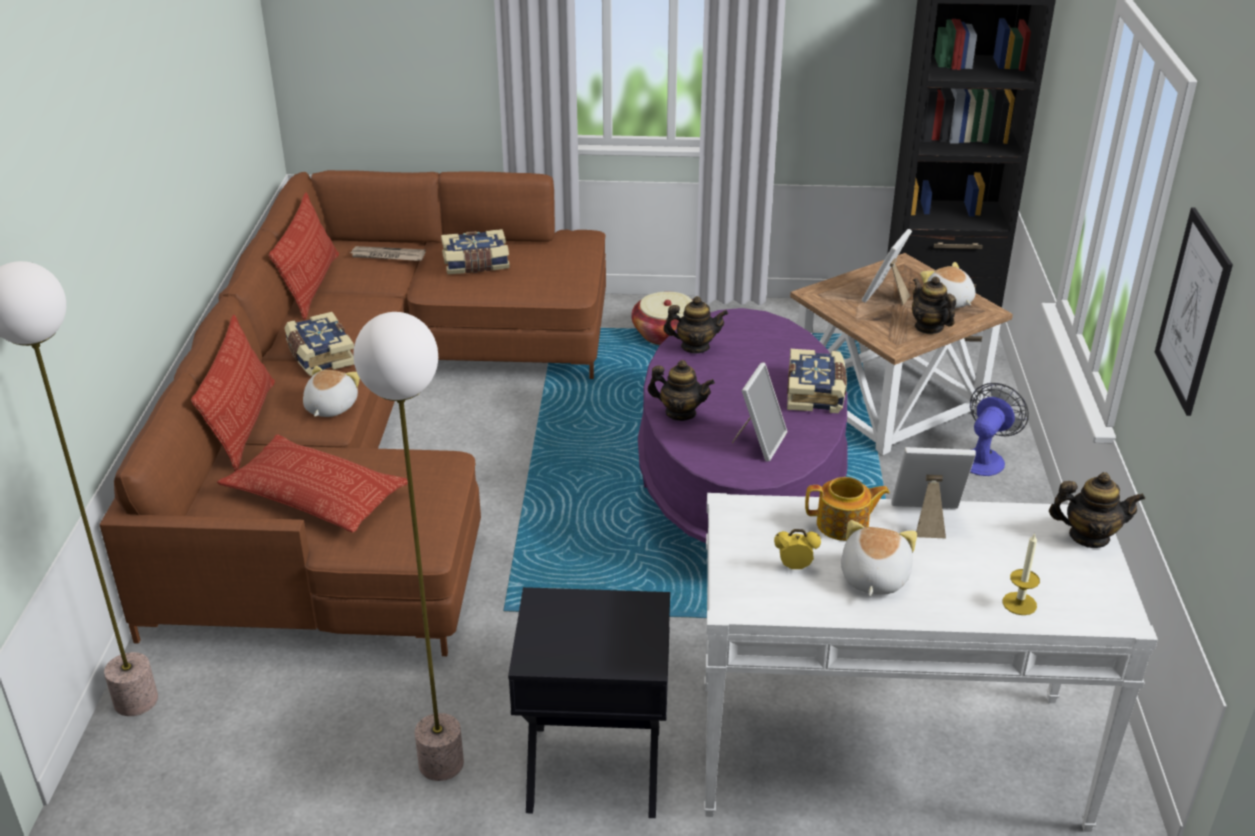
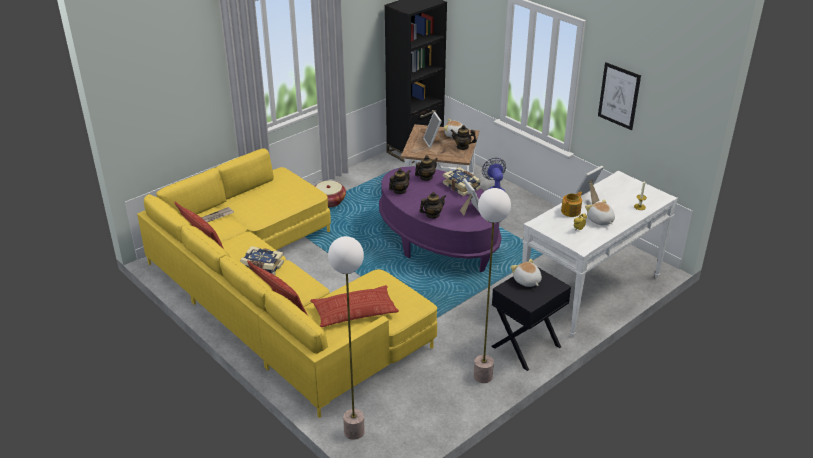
camera: 45 degrees left, 0 degrees up
brown sofa [99,170,606,656] -> yellow sofa [137,149,437,418]
plush toy [303,366,360,417] -> plush toy moved to [511,259,542,287]
book [441,229,510,274] -> none
teapot [1049,472,1145,548] -> teapot moved to [415,155,438,181]

